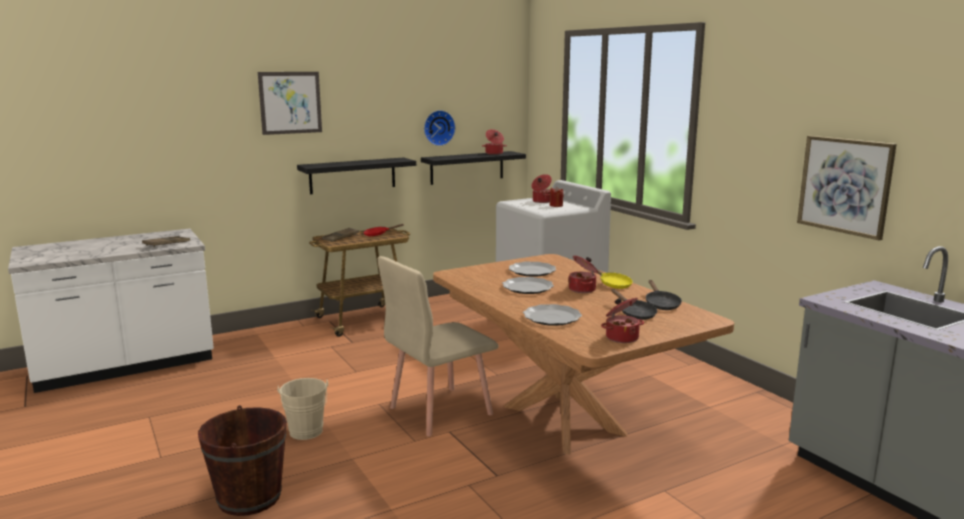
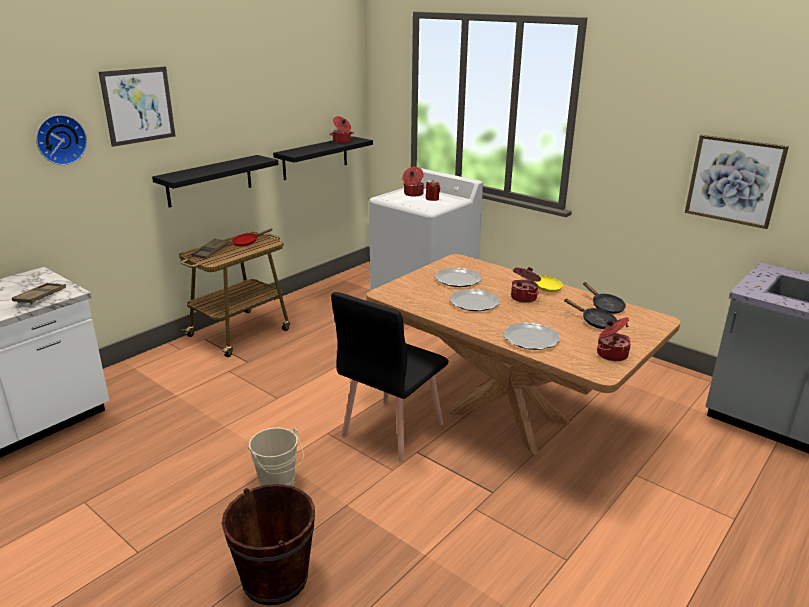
camera: 20 degrees left, 10 degrees up
beige chair [378,256,499,437] -> black chair [331,292,449,462]
wall clock [424,110,456,146] -> wall clock moved to [36,115,87,165]

